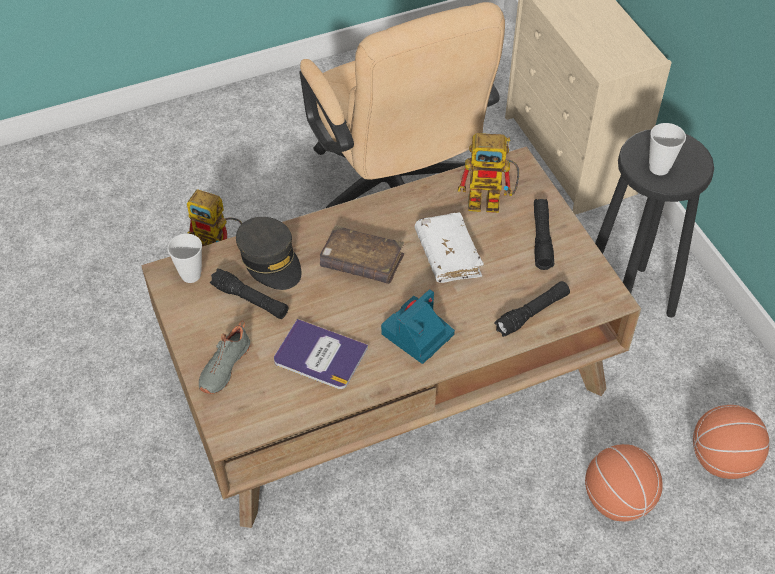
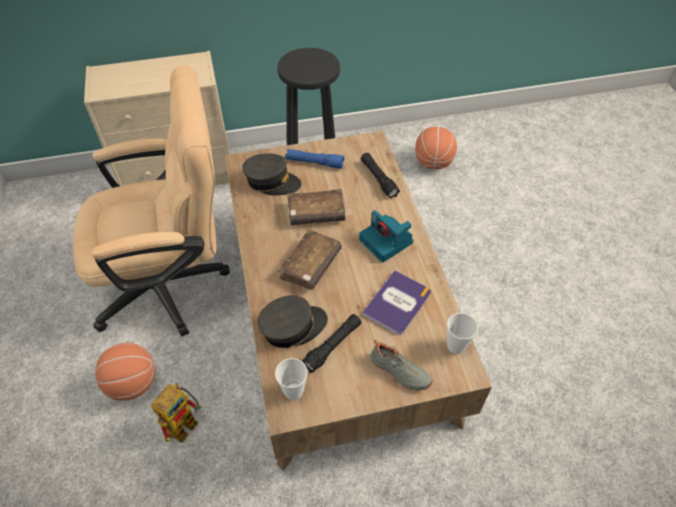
camera: 80 degrees left, 0 degrees up
white book [415,212,484,283] -> brown book [287,189,346,225]
toy robot [458,133,519,213] -> grey cap [242,153,302,196]
black flashlight [534,199,554,270] -> blue flashlight [285,149,344,169]
basketball [585,444,663,522] -> basketball moved to [95,343,155,401]
cup [649,123,686,175] -> cup moved to [447,313,478,354]

